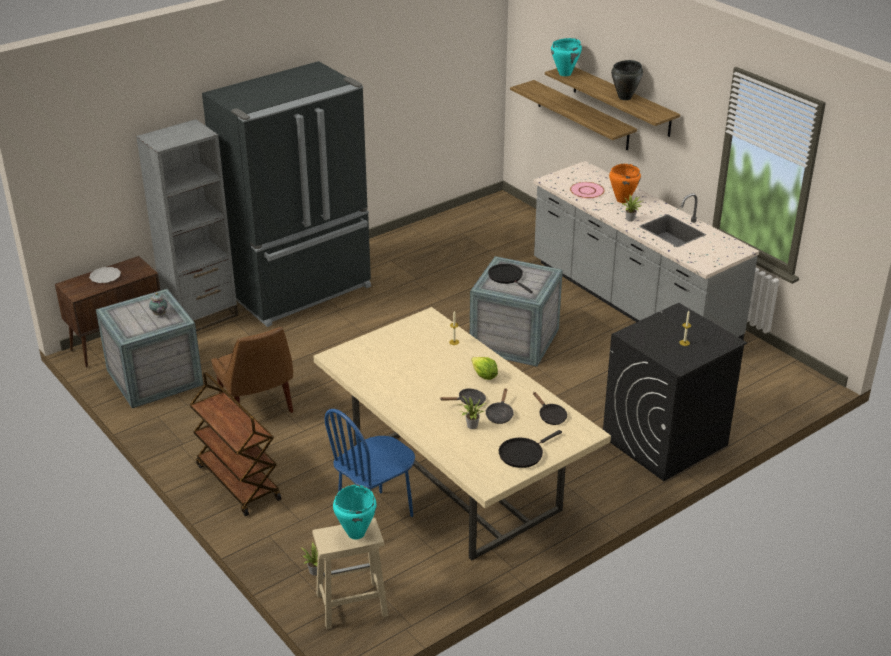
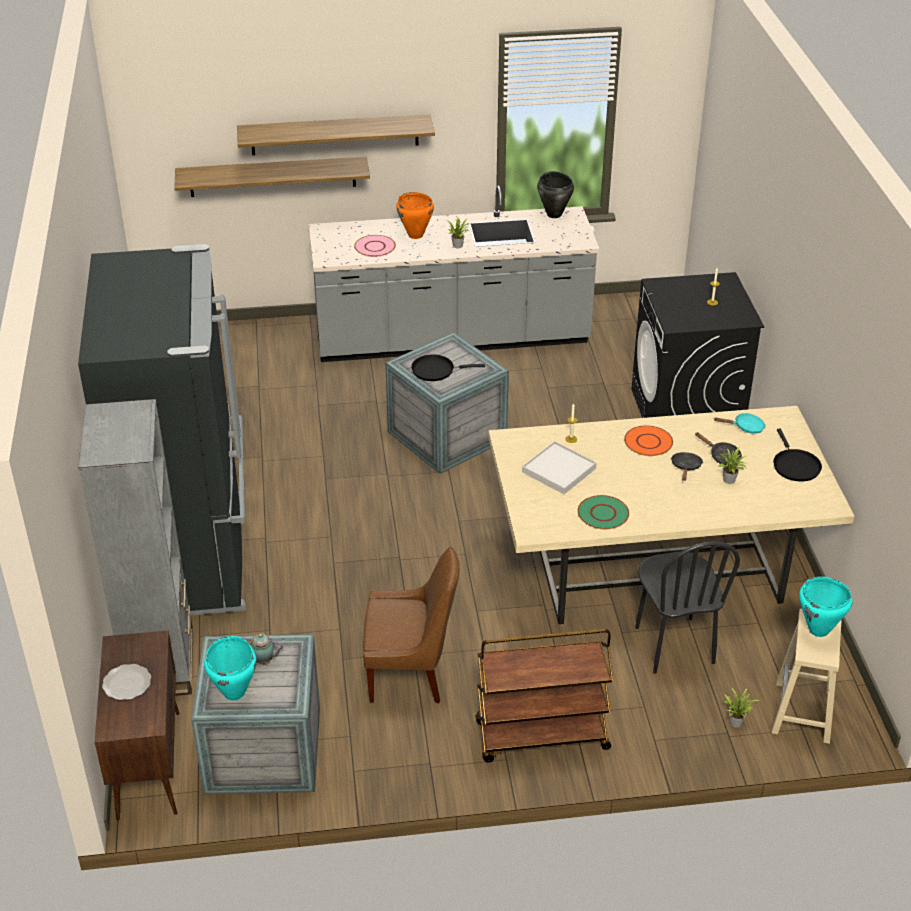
camera: 60 degrees left, 5 degrees up
blue chair [325,409,415,517] -> black chair [635,541,740,674]
lettuce [471,357,498,380] -> orange plate [624,425,673,456]
black frying pan [533,392,567,425] -> turquoise frying pan [713,413,765,434]
turquoise cooking pot [551,38,582,76] -> turquoise cooking pot moved to [204,636,256,701]
black cooking pot [611,60,643,100] -> black cooking pot moved to [537,171,574,218]
none -> white tray [522,441,597,494]
none -> green plate [577,495,629,529]

